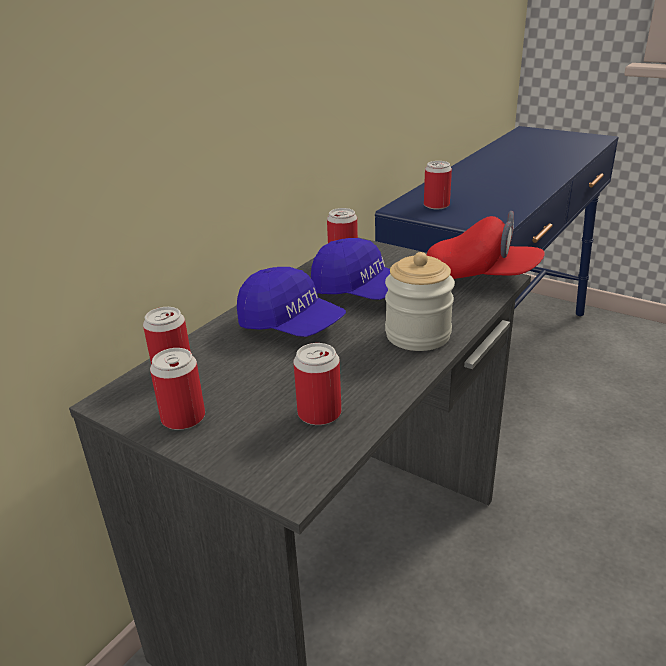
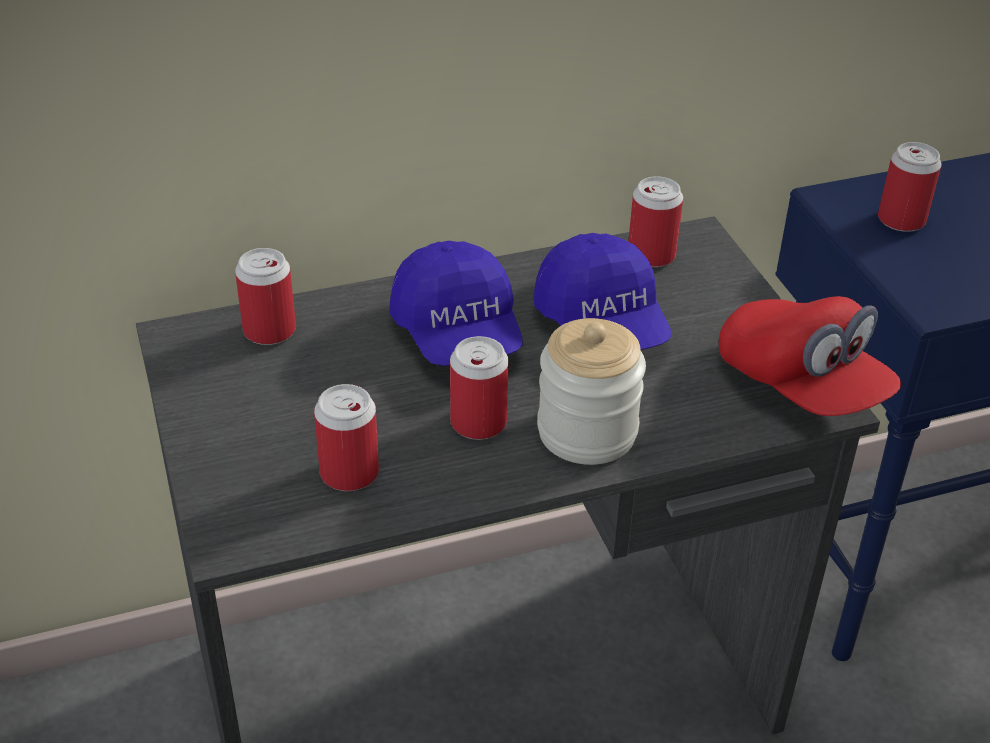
camera: 35 degrees right, 10 degrees up
can [150,348,205,430] -> can moved to [450,336,509,440]

